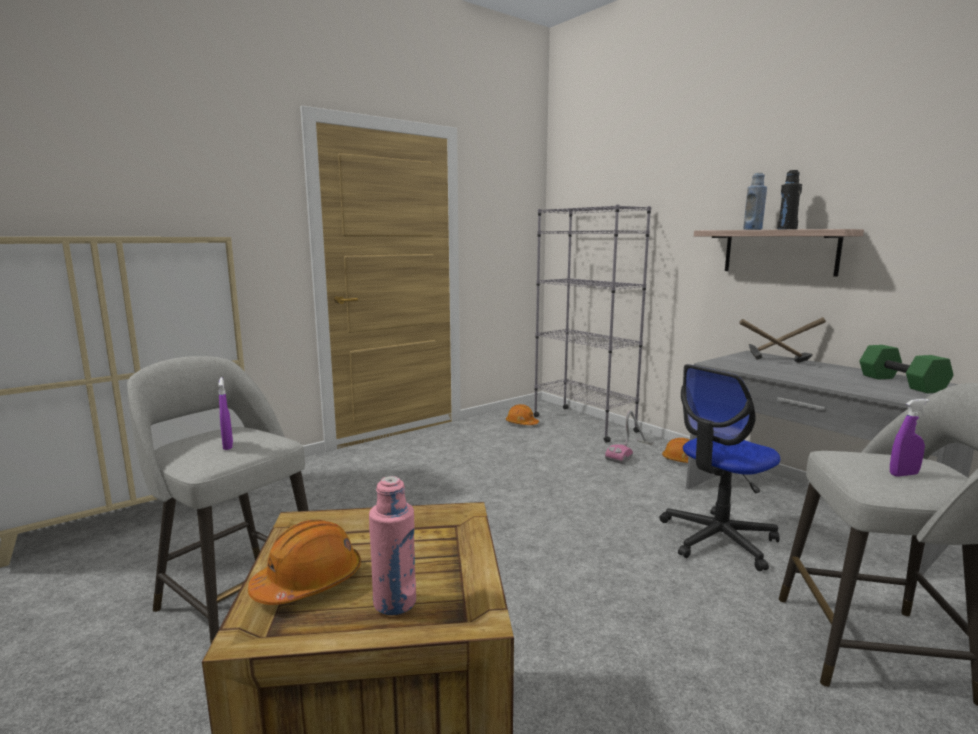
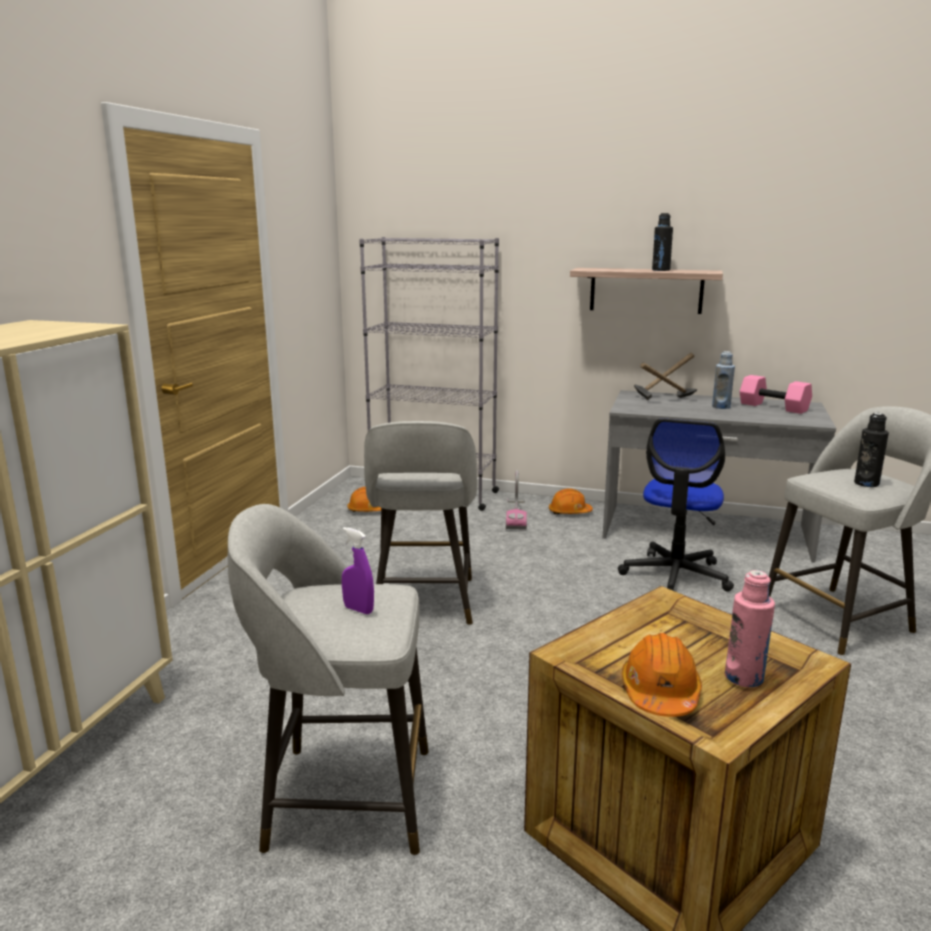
camera: 35 degrees left, 5 degrees up
blue bottle [743,173,767,230] -> blue bottle moved to [712,351,735,409]
green dumbbell [859,345,954,393] -> pink dumbbell [740,375,812,414]
purple spray bottle [890,399,929,477] -> black bottle [854,413,889,487]
none -> grey stool [364,421,477,625]

